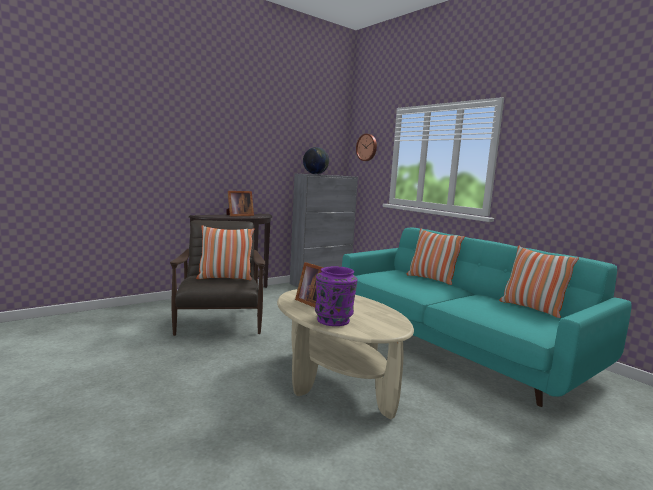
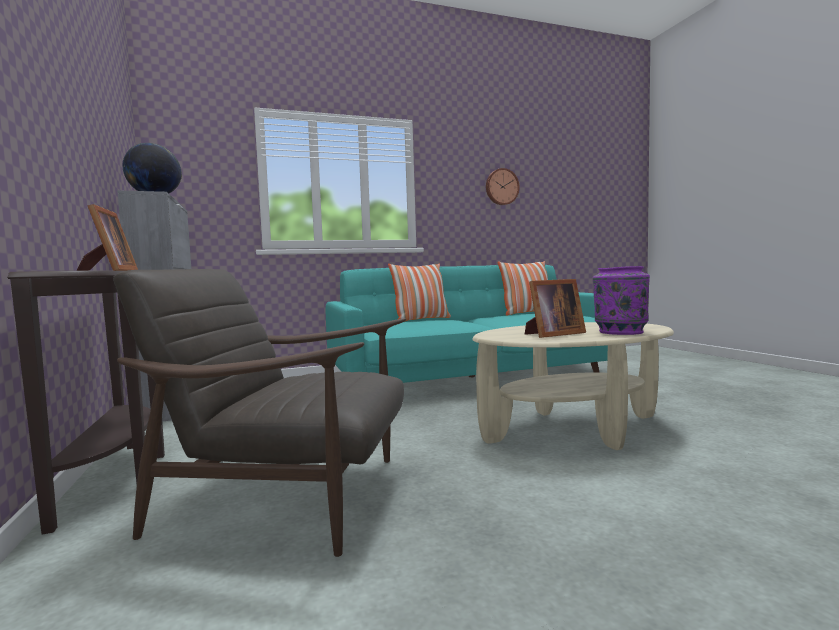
camera: 70 degrees left, 5 degrees down
pillow [196,225,254,280] -> none
wall clock [356,134,377,161] -> wall clock moved to [486,168,520,205]

